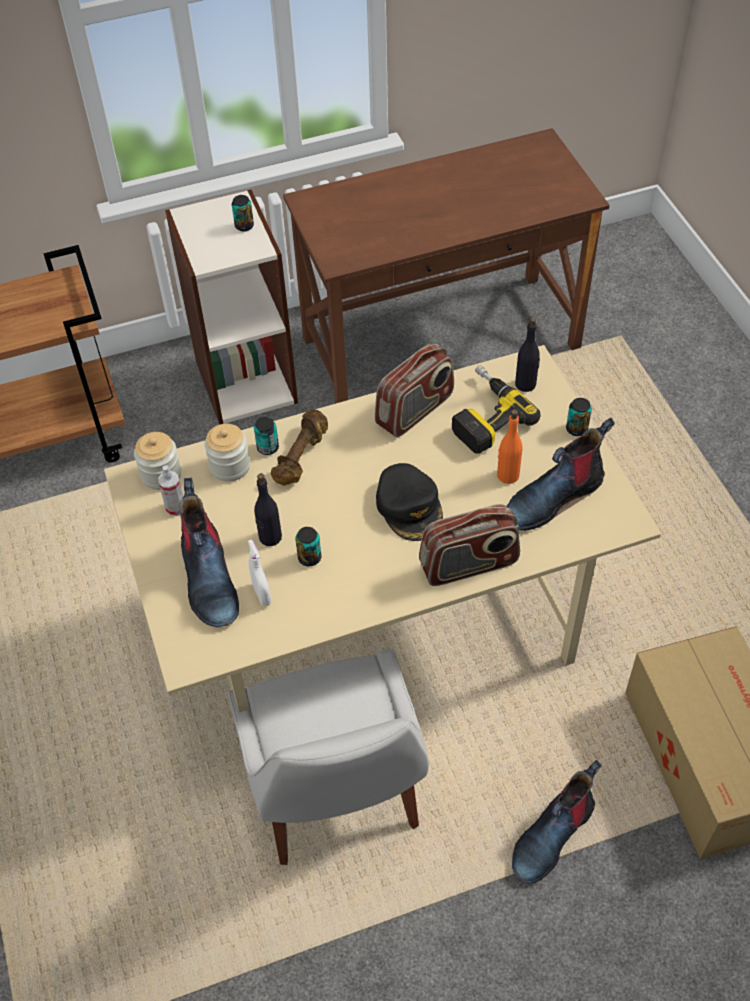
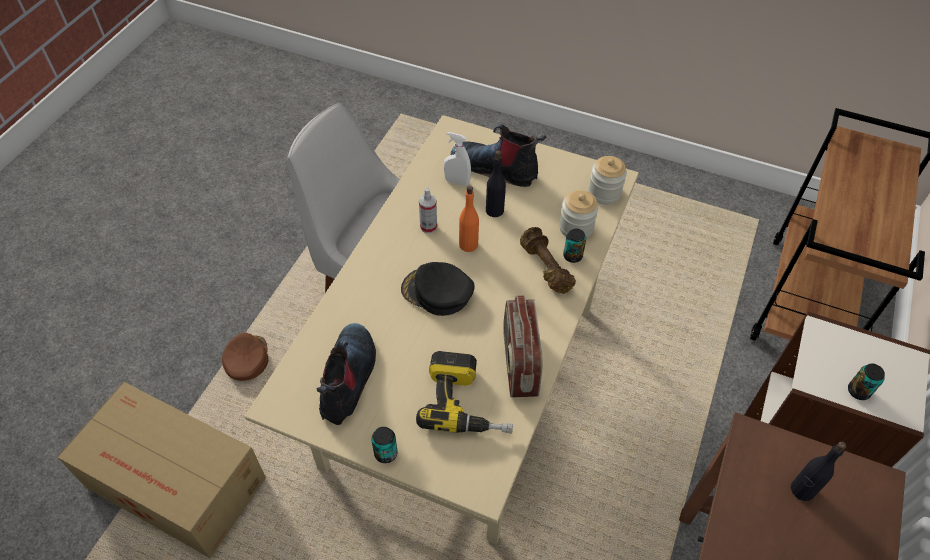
camera: 130 degrees right, 0 degrees up
spray bottle [158,465,183,516] -> spray bottle moved to [419,188,437,233]
can [295,527,321,566] -> none
radio [419,504,520,586] -> none
orange bottle [497,410,523,484] -> orange bottle moved to [459,186,479,252]
boot [512,760,602,883] -> brown cap [222,332,268,381]
black bottle [515,317,540,392] -> black bottle moved to [791,442,846,501]

